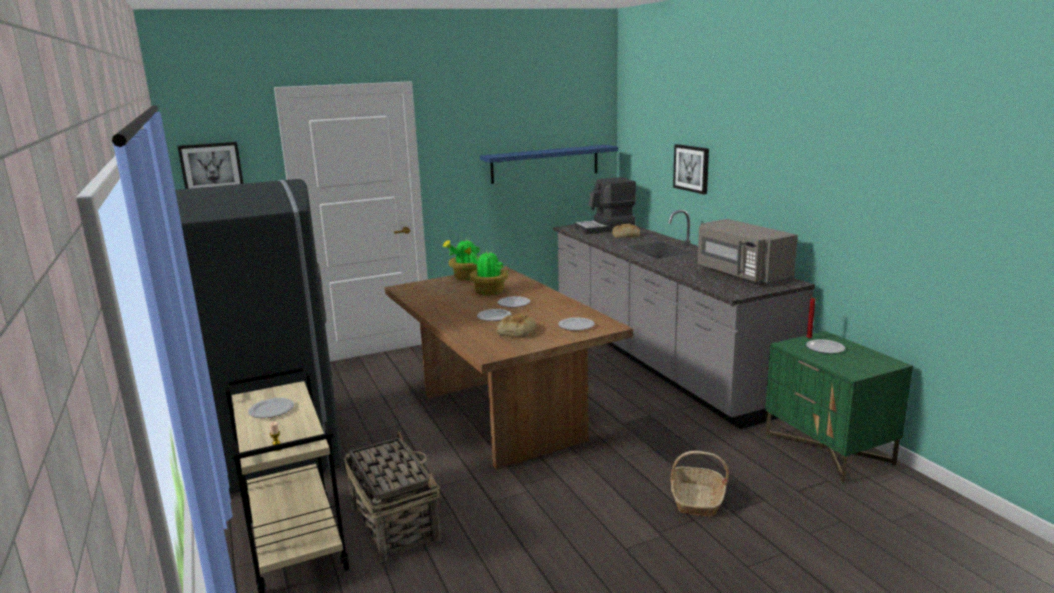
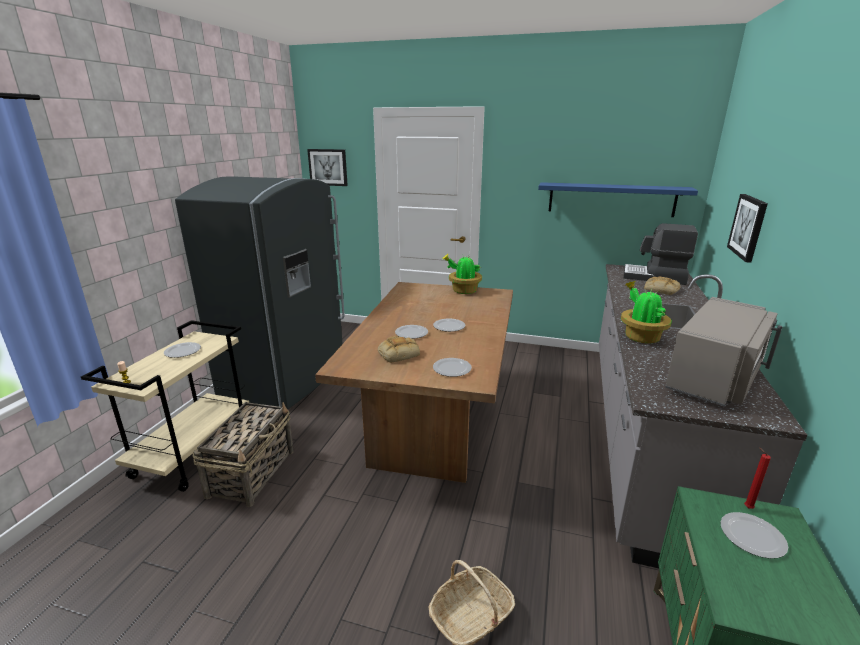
camera: 40 degrees right, 5 degrees up
potted plant [464,247,508,295] -> potted plant moved to [621,281,672,343]
grey microwave [698,219,798,285] -> grey microwave turned 150 degrees counterclockwise [665,297,783,406]

